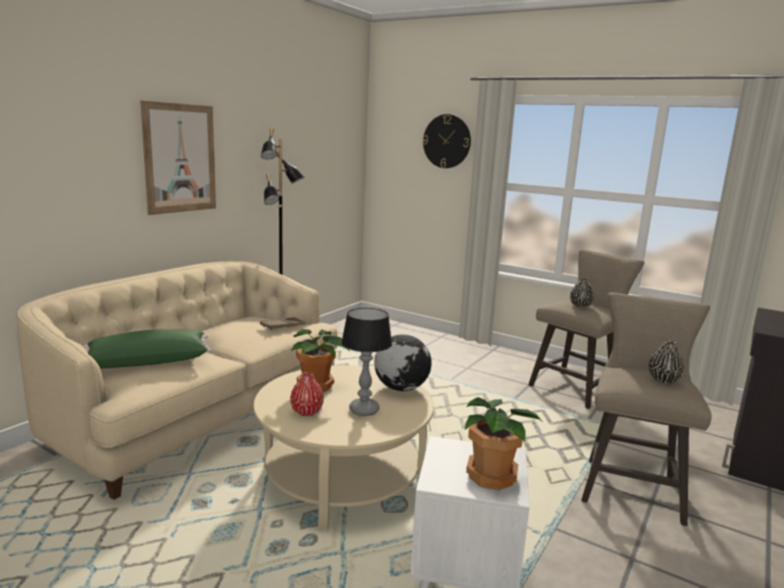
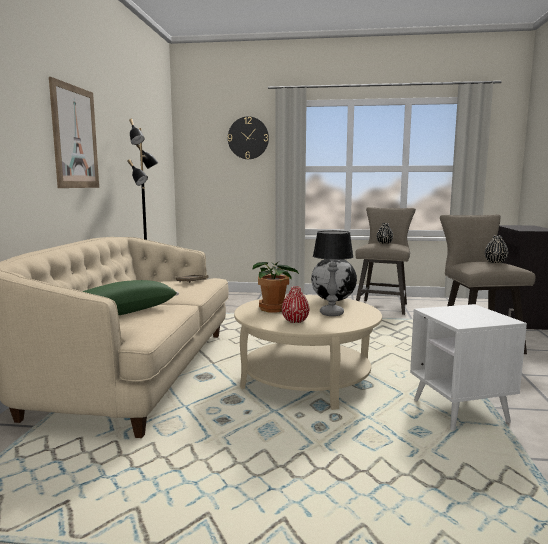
camera: 25 degrees left, 5 degrees down
potted plant [465,397,543,490] -> none

